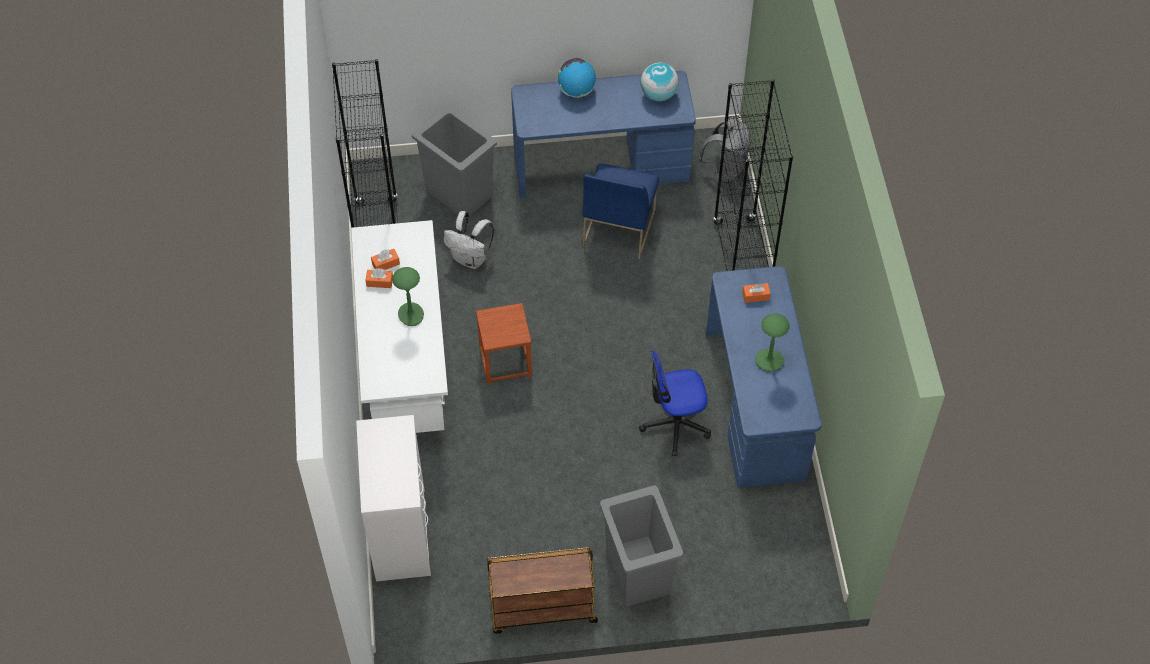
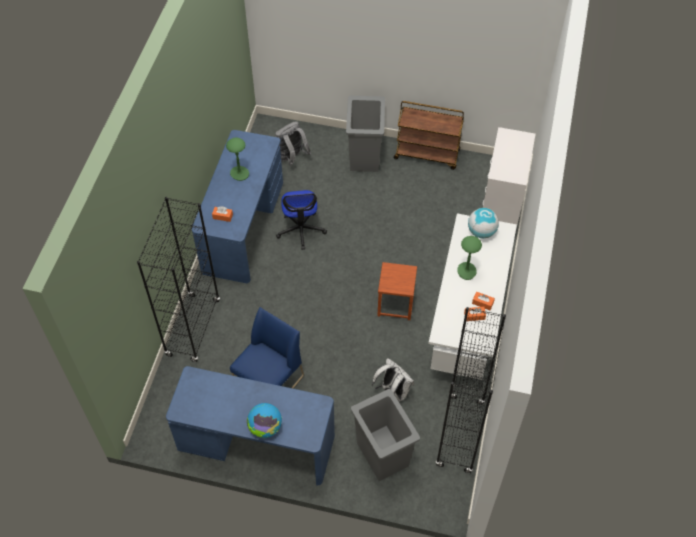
camera: 160 degrees left, 0 degrees up
office chair [639,351,711,456] -> office chair turned 75 degrees clockwise [276,190,327,250]
globe [640,63,679,101] -> globe moved to [468,208,499,238]
grey backpack [699,120,751,183] -> grey backpack moved to [275,121,311,166]

